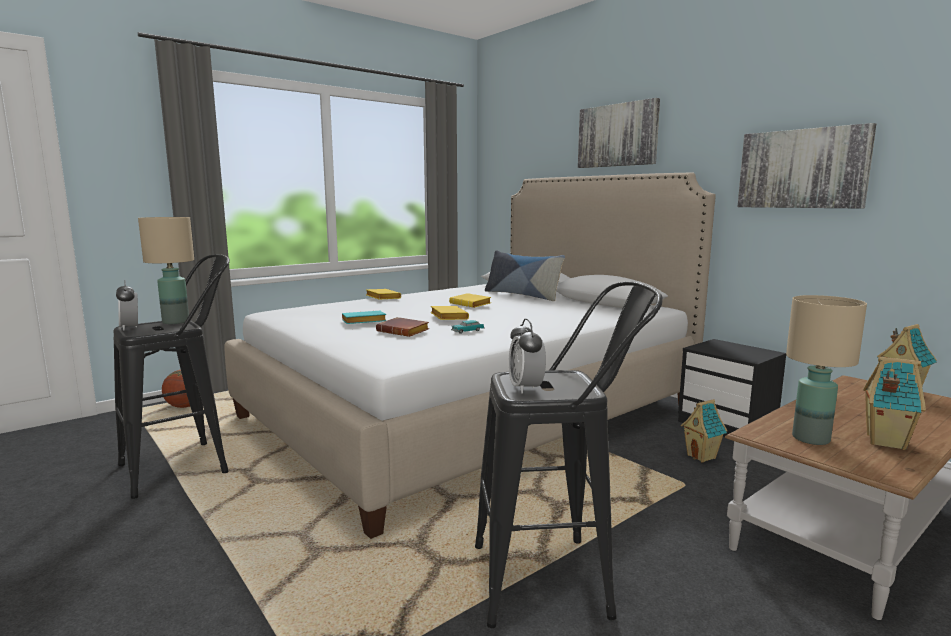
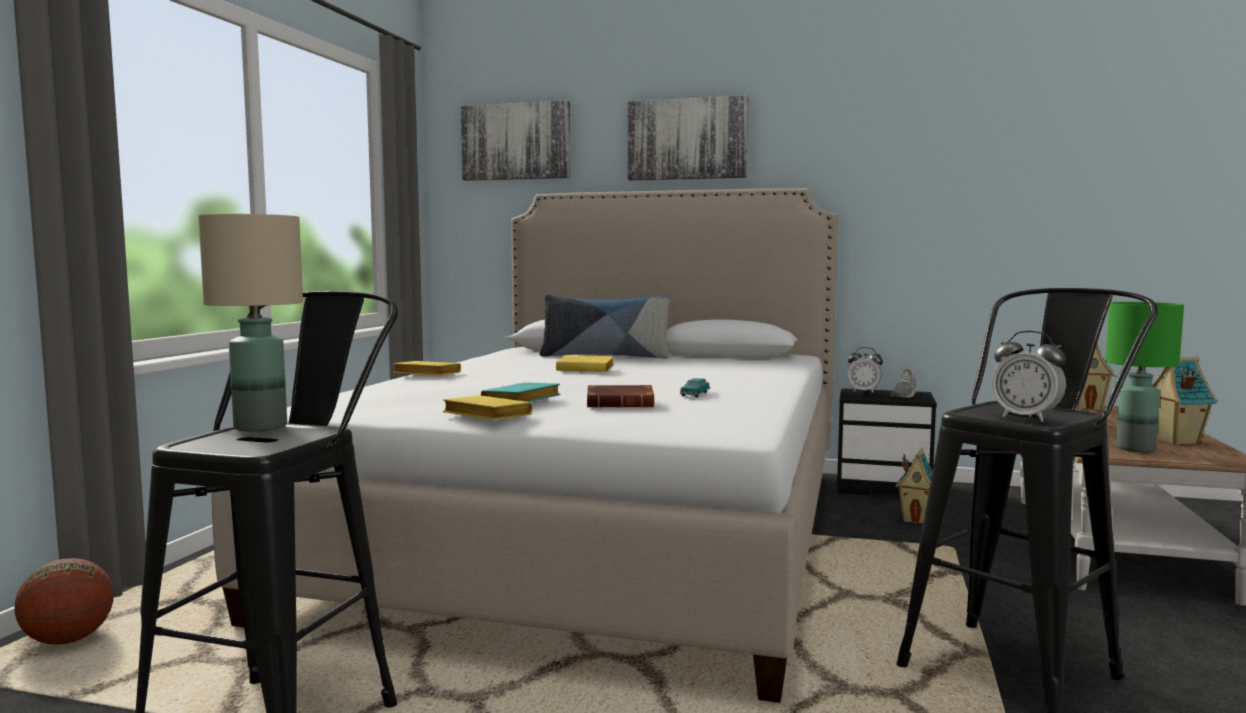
camera: 35 degrees left, 5 degrees down
alarm clock [116,280,138,331] -> alarm clock moved to [848,347,883,393]
yellow book [431,306,469,320] -> yellow book moved to [443,395,532,420]
picture [738,123,876,209] -> picture moved to [461,100,571,181]
beige table lamp [786,295,867,445] -> green table lamp [1105,302,1184,452]
none -> grey shoe [891,369,917,398]

